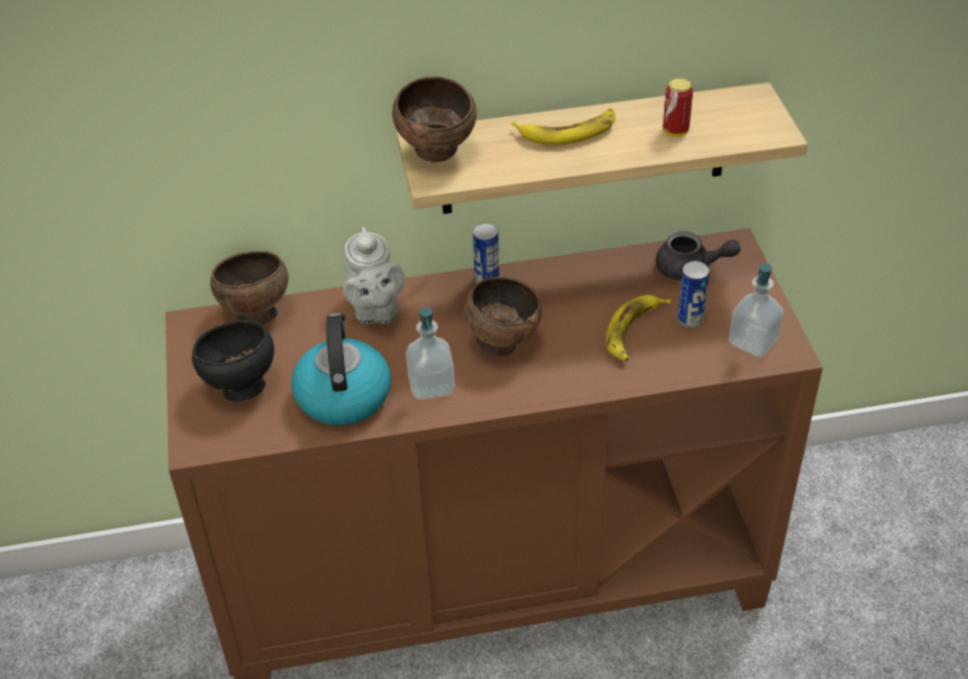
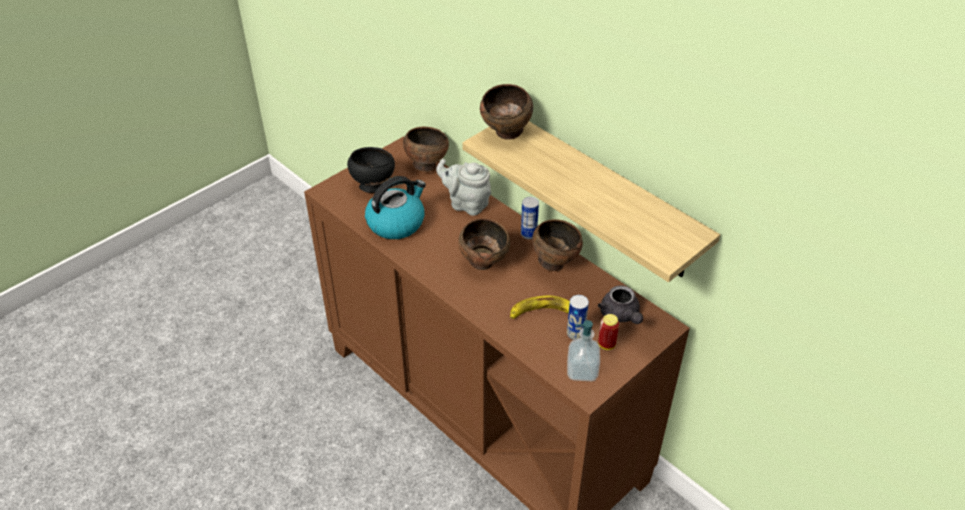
camera: 55 degrees right, 0 degrees up
grey teapot [343,227,405,324] -> grey teapot turned 75 degrees clockwise [436,159,491,216]
soap dispenser [406,307,455,400] -> none
banana [512,108,615,145] -> none
can [663,78,693,137] -> can moved to [598,314,619,350]
none -> brown bowl [532,219,583,271]

